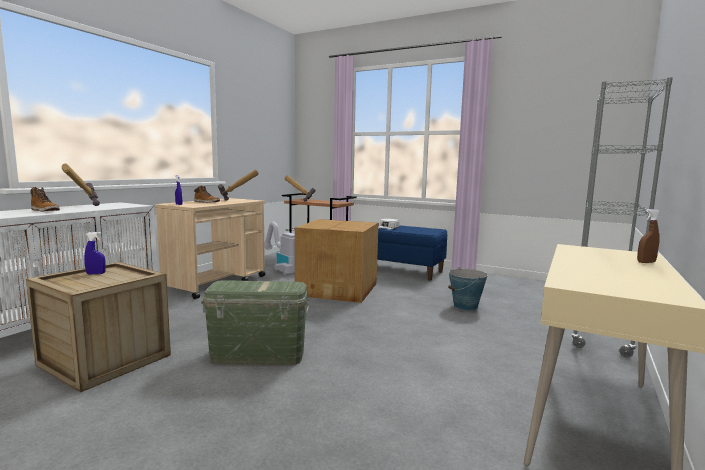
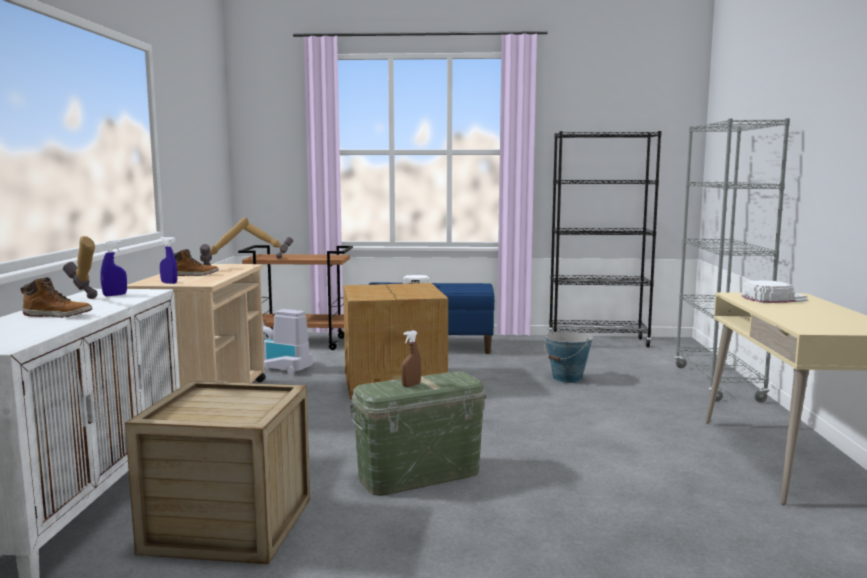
camera: 25 degrees left, 0 degrees up
blue spray bottle [84,232,106,274] -> blue spray bottle moved to [100,241,127,296]
brown spray bottle [637,209,660,263] -> brown spray bottle moved to [401,330,421,387]
none -> black bookcase [548,131,662,348]
none -> white cap [742,280,808,303]

